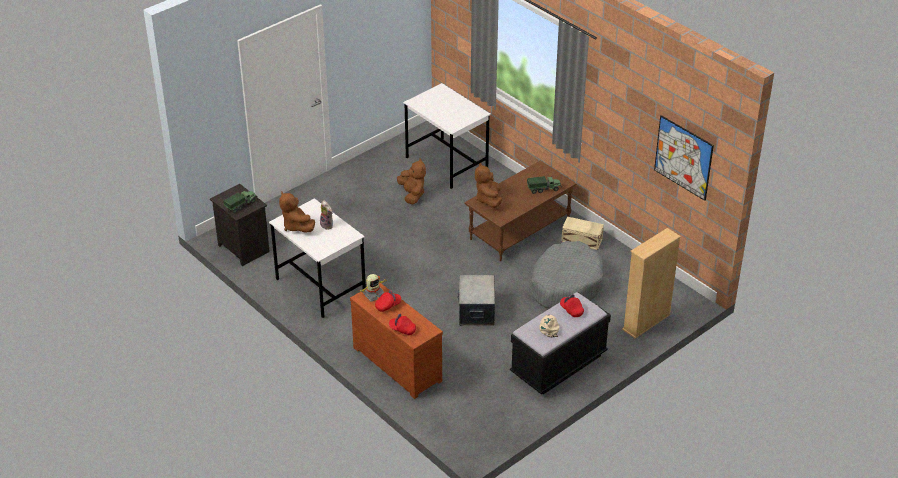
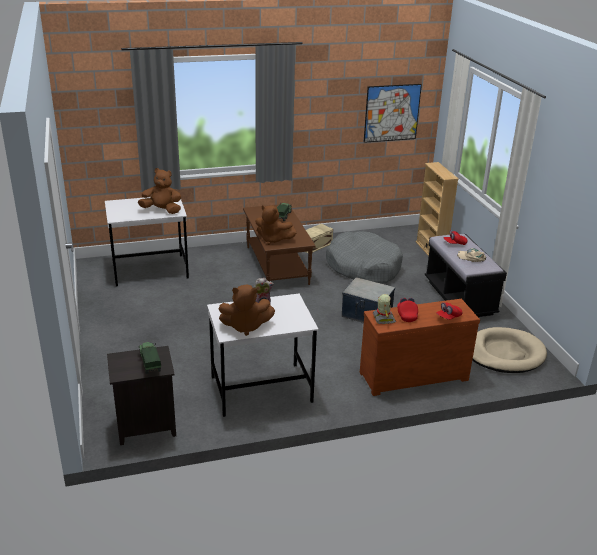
camera: 65 degrees left, 10 degrees down
brown plush toy [397,158,426,204] -> brown plush toy moved to [138,168,181,214]
none -> beige dog bed [472,327,547,373]

